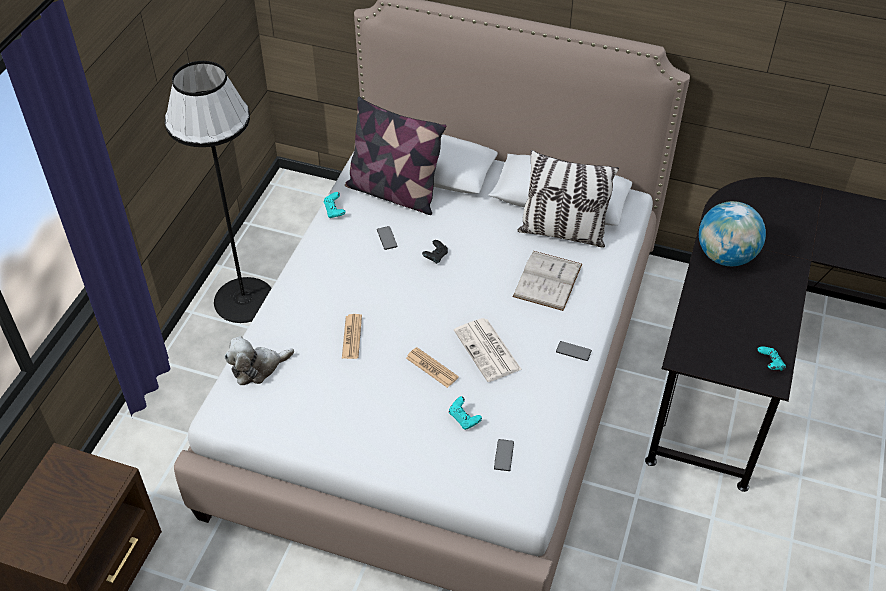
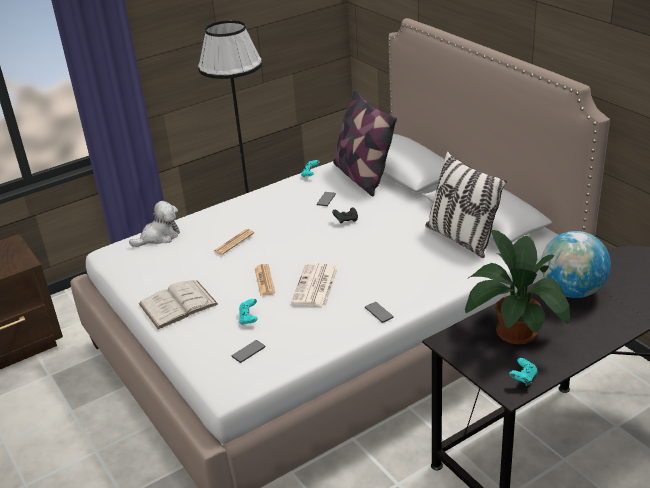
camera: 40 degrees right, 15 degrees down
plush toy [224,336,294,385] -> plush toy turned 135 degrees clockwise [129,201,180,247]
white book [513,251,582,311] -> white book moved to [139,280,218,329]
none -> potted plant [465,230,570,344]

